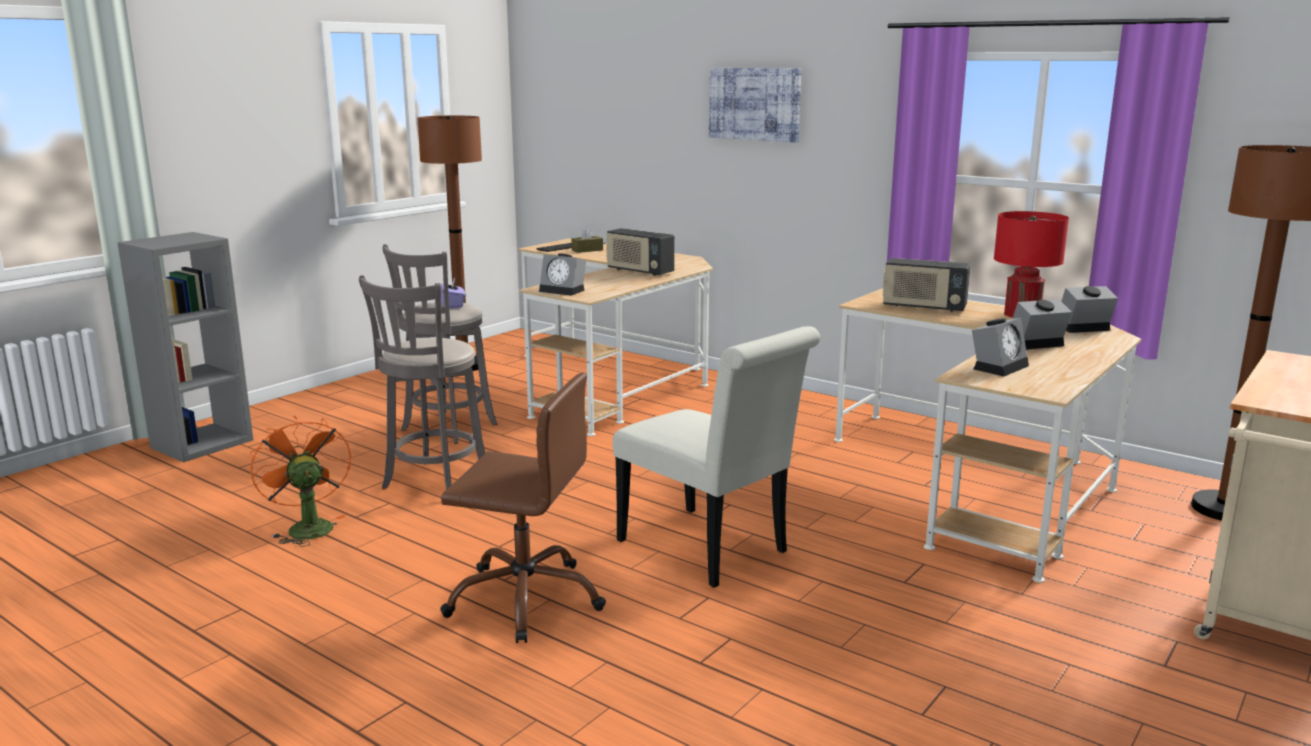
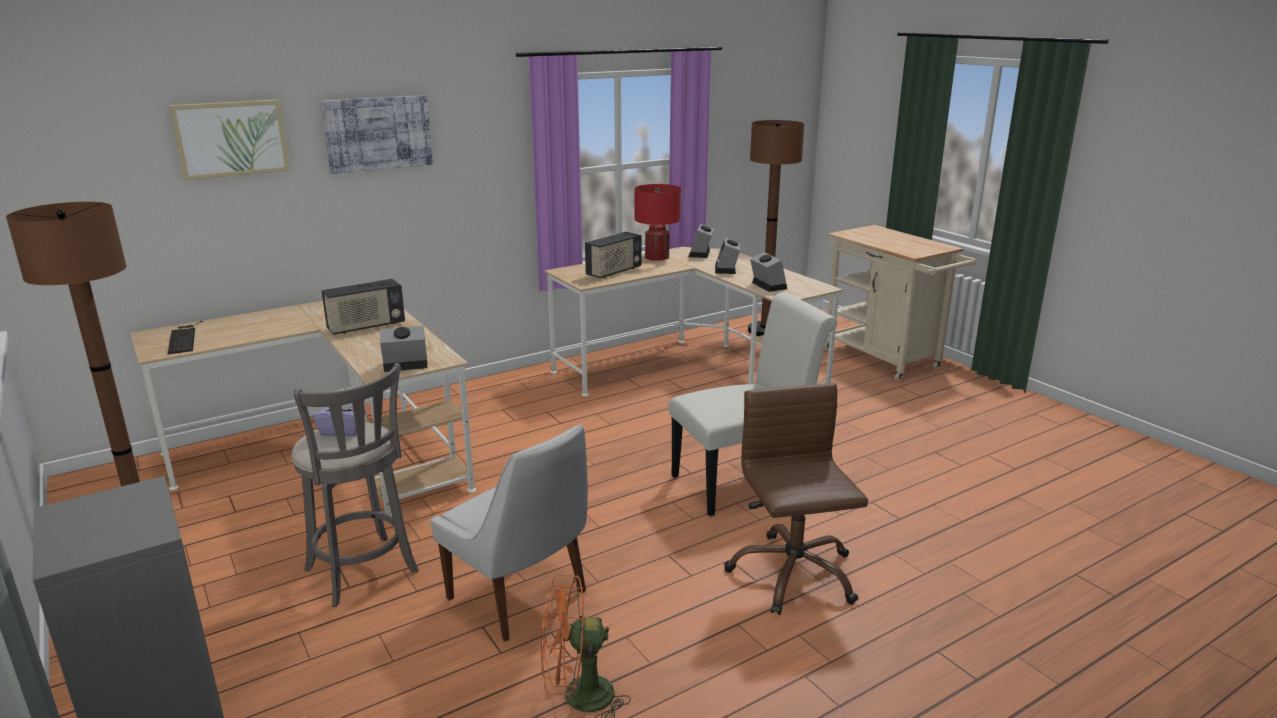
camera: 70 degrees left, 5 degrees up
grey stool [359,275,485,490] -> white chair [430,424,588,641]
brown office chair [440,373,606,643] -> brown office chair turned 45 degrees counterclockwise [724,383,868,615]
alarm clock [539,254,586,296] -> alarm clock turned 150 degrees counterclockwise [380,326,427,372]
brown tissue box [571,226,603,253] -> none
none -> picture [169,99,289,180]

